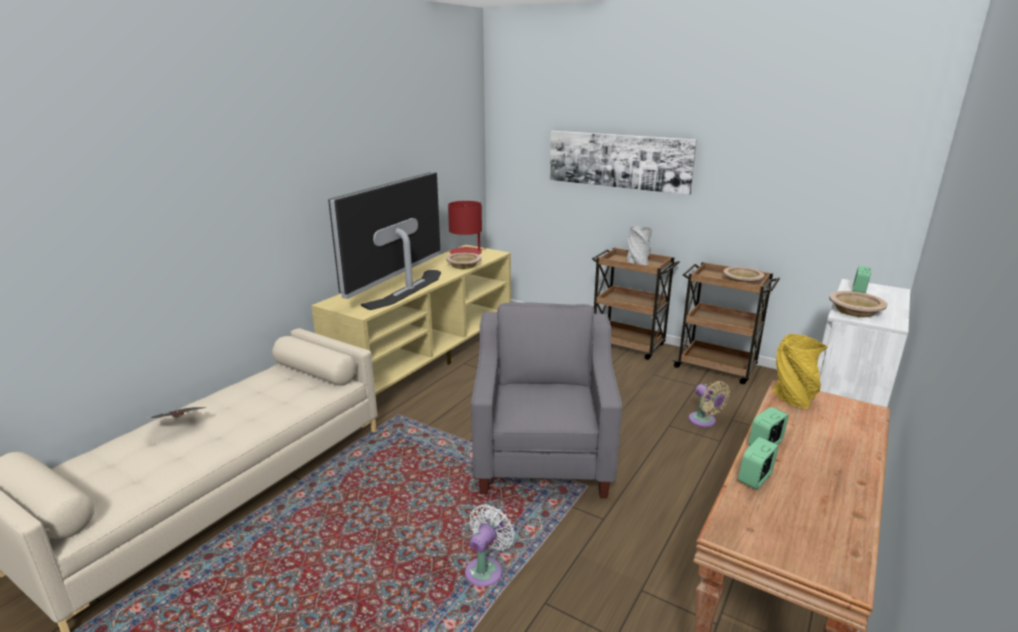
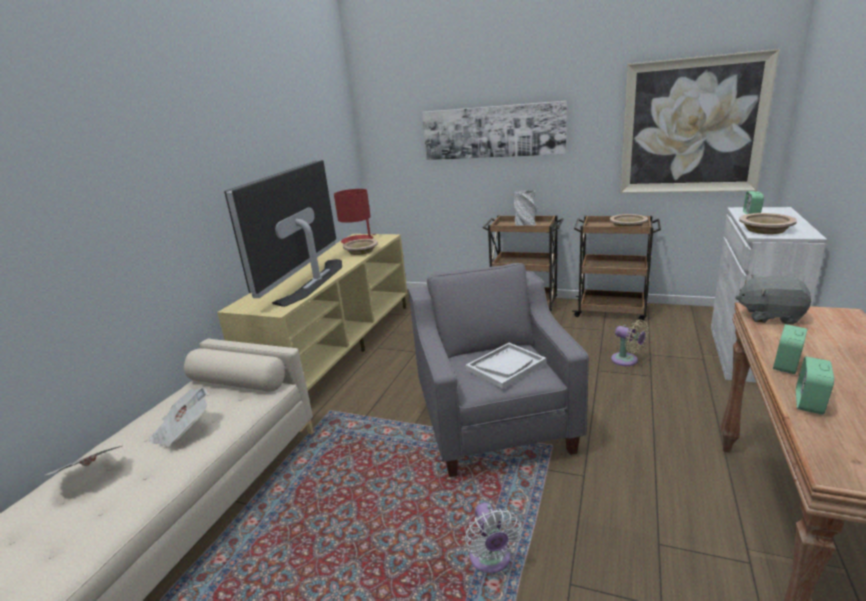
camera: 10 degrees left, 0 degrees up
white fan [465,504,515,587] -> white fan turned 150 degrees clockwise [465,503,522,573]
yellow vase [772,334,828,409] -> grey plush toy [735,274,811,325]
none -> newspaper [149,387,208,448]
none -> white tray [466,343,546,389]
none -> picture [620,49,780,193]

